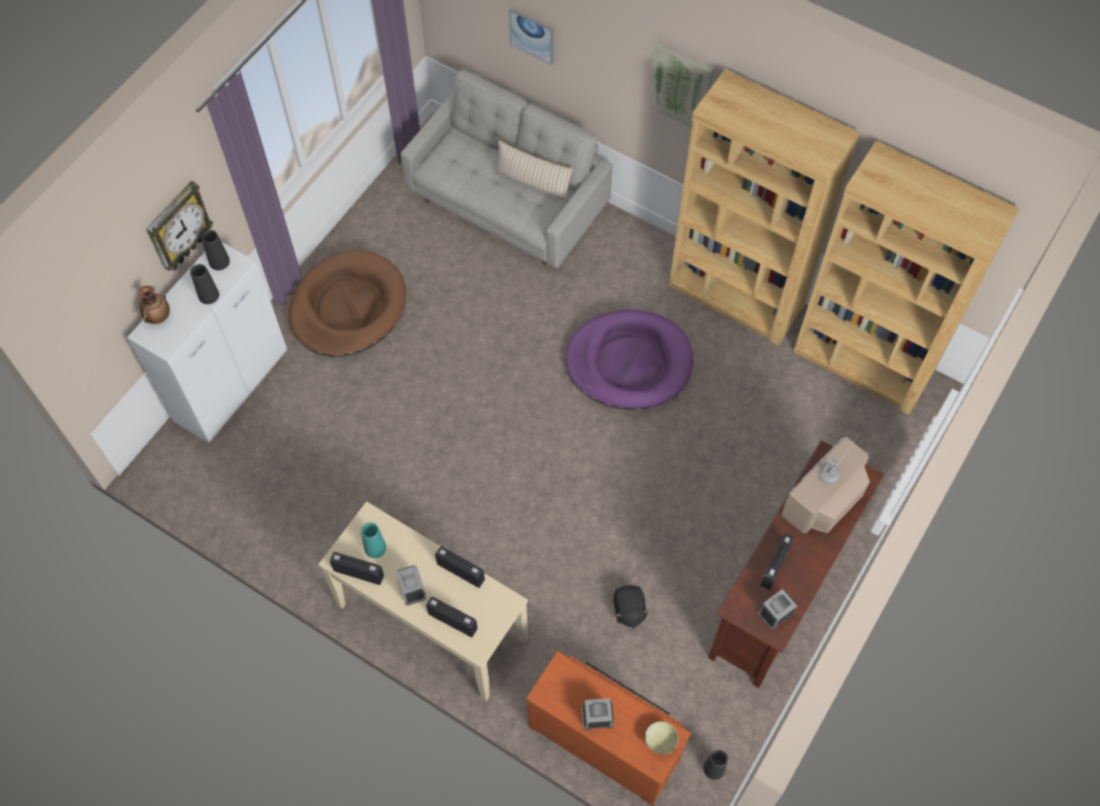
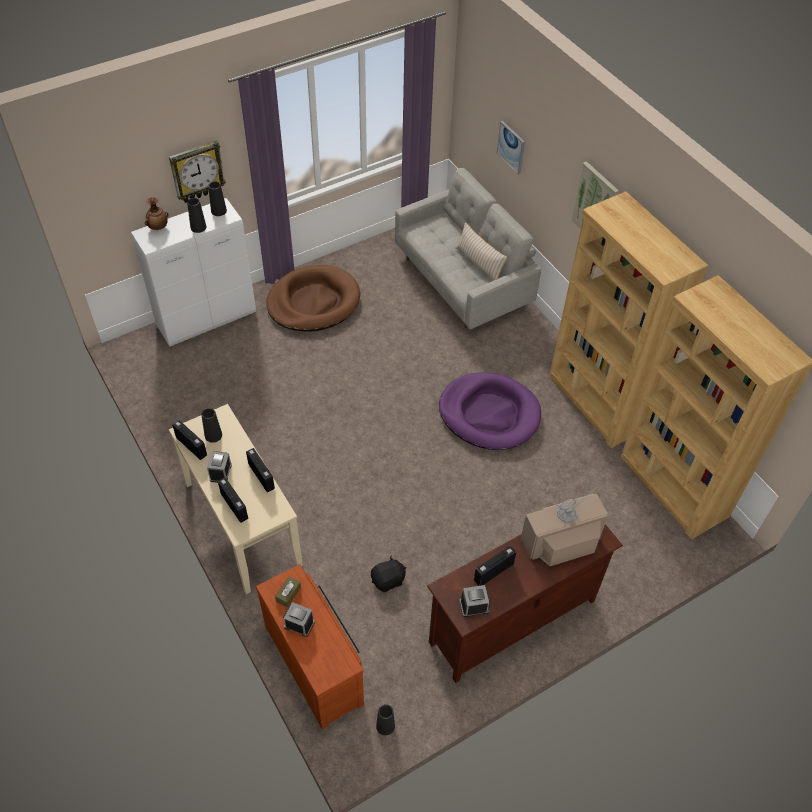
camera: 25 degrees right, 10 degrees down
turquoise vase [361,522,386,558] -> black vase [201,408,222,443]
black plush toy [613,585,649,629] -> black plush toy turned 135 degrees counterclockwise [371,556,406,592]
beige bowl [645,721,678,754] -> none
none -> brown tissue box [275,576,301,607]

